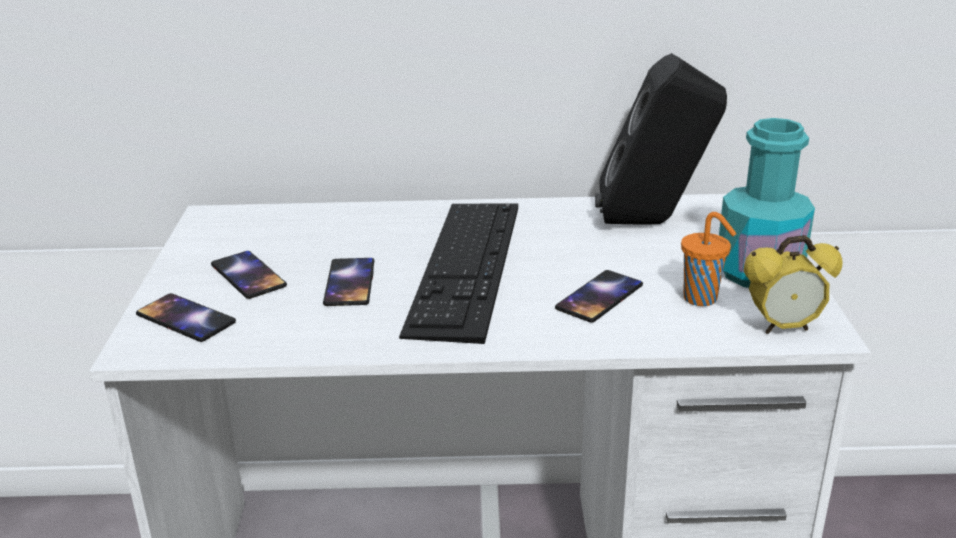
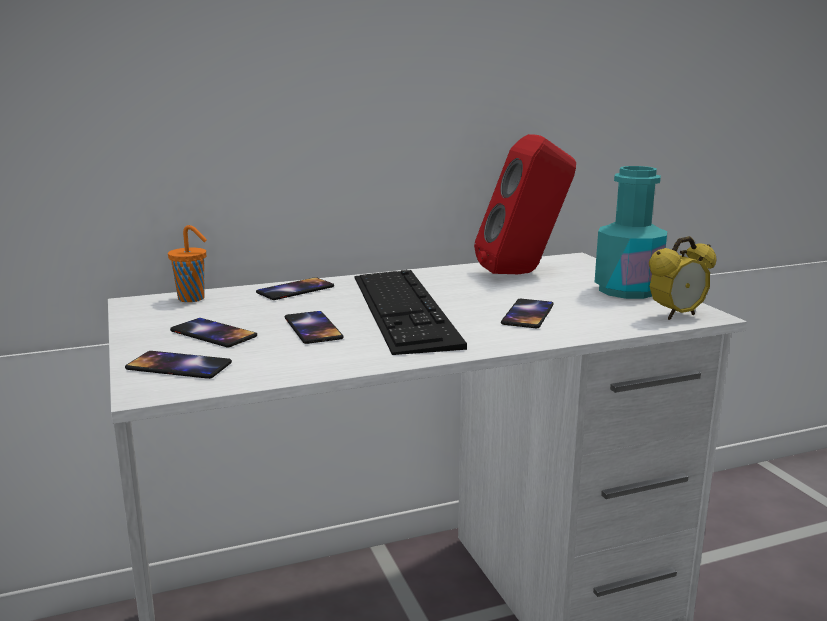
camera: 20 degrees left, 10 degrees down
black speaker [595,53,727,225] -> red speaker [474,134,576,274]
orange cup [681,212,736,306] -> orange cup moved to [168,225,207,302]
none -> phone [256,277,334,300]

